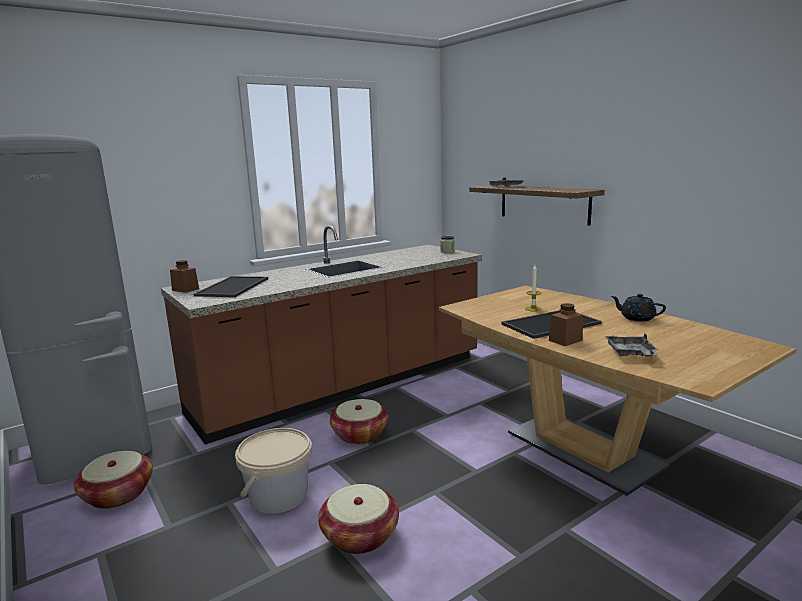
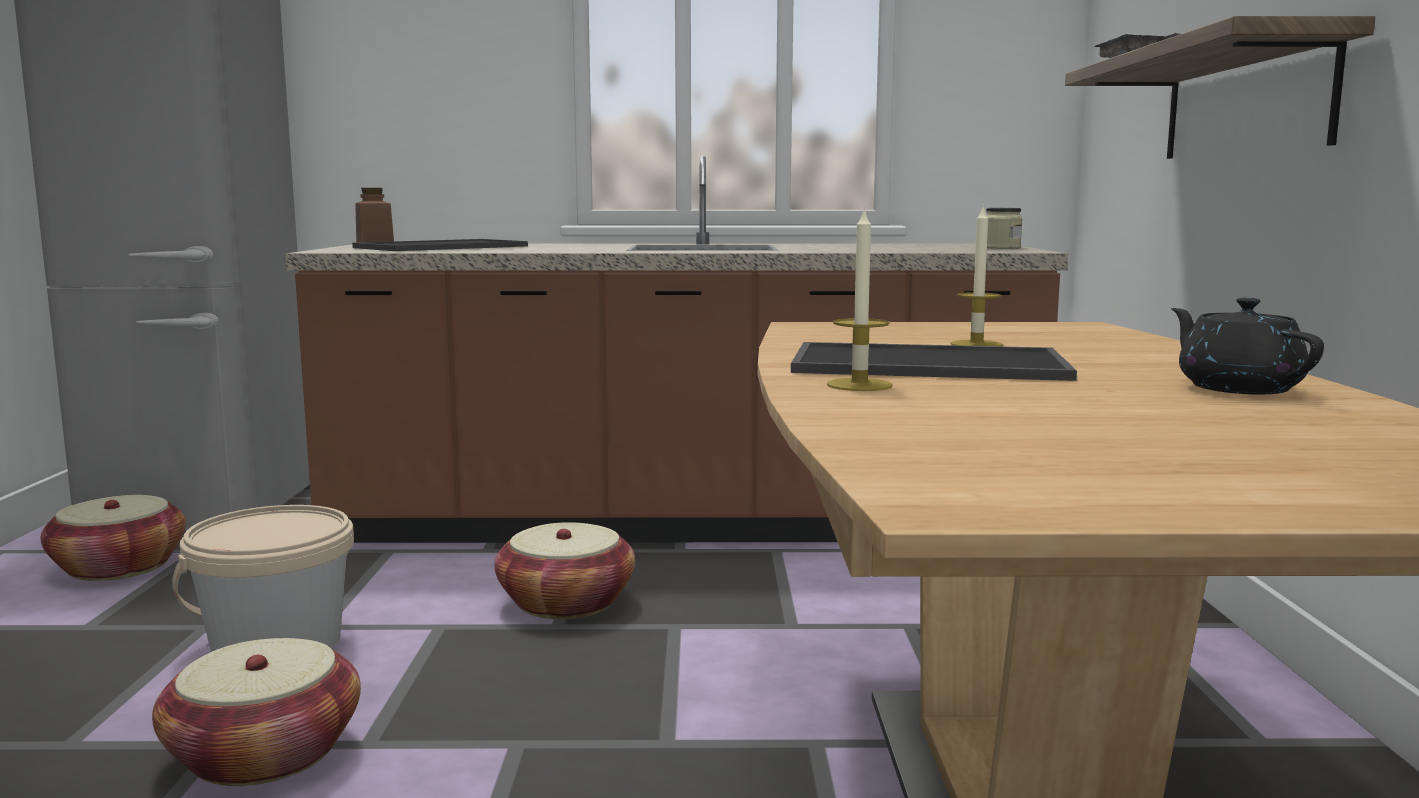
camera: 35 degrees right, 5 degrees down
brown jar [549,303,583,346] -> candle [827,207,892,391]
grey tray [605,334,659,357] -> none

